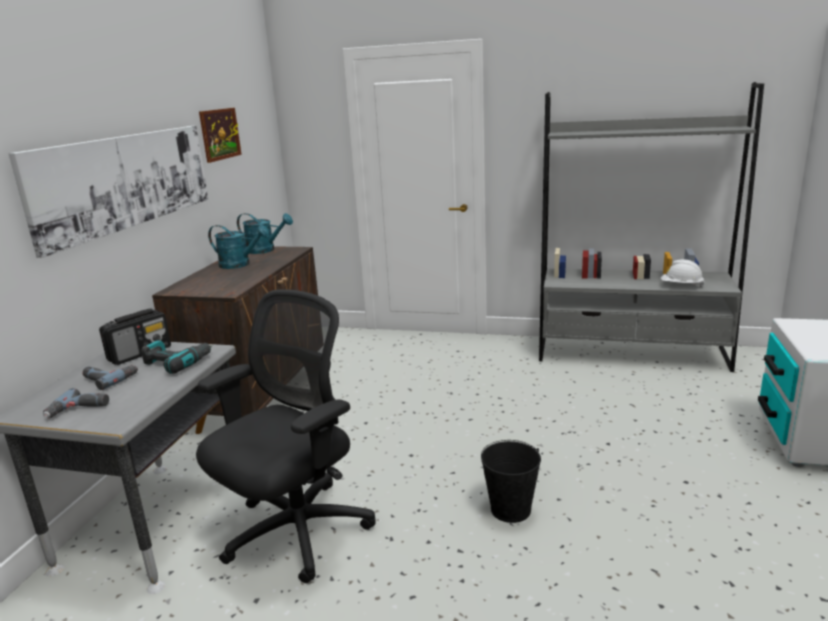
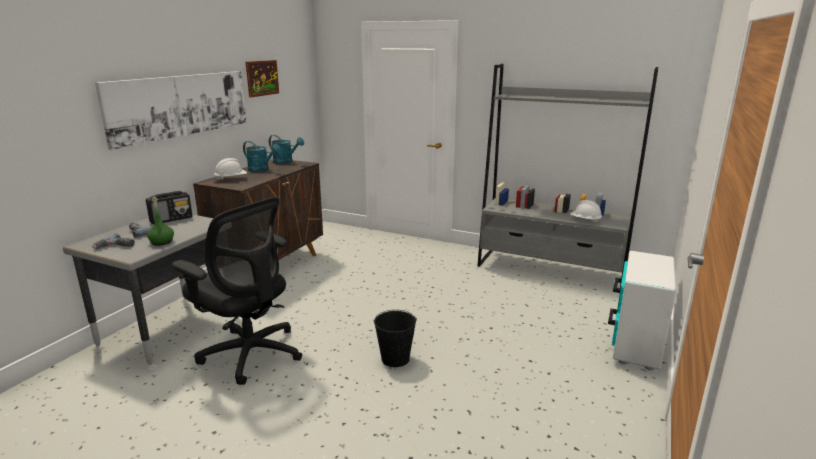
camera: 10 degrees right, 0 degrees up
power drill [141,340,213,374] -> none
black office chair [196,289,376,583] -> black office chair turned 75 degrees clockwise [172,197,302,385]
none -> green bottle [147,197,174,246]
none -> white hard hat [214,158,247,181]

